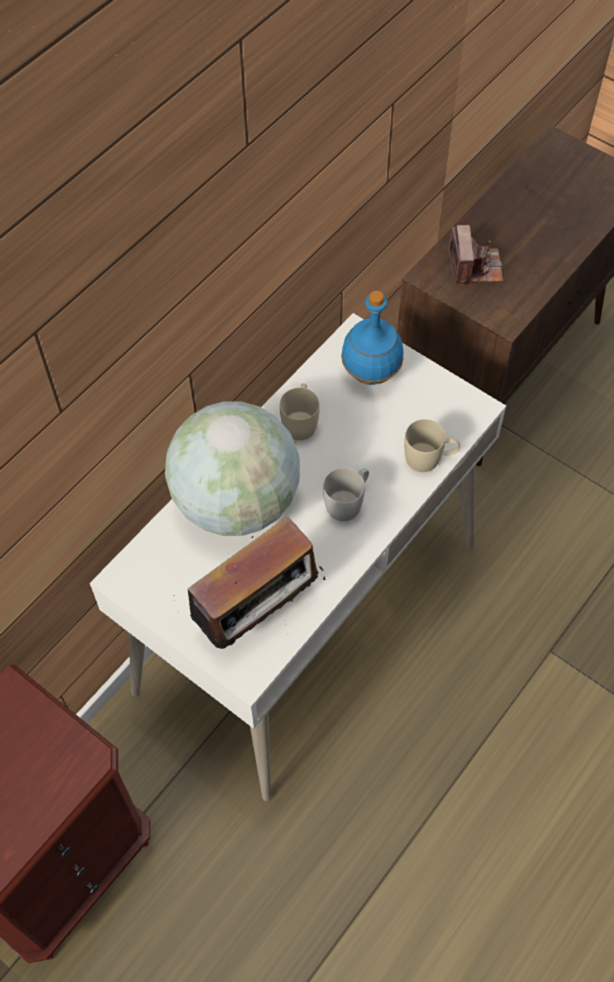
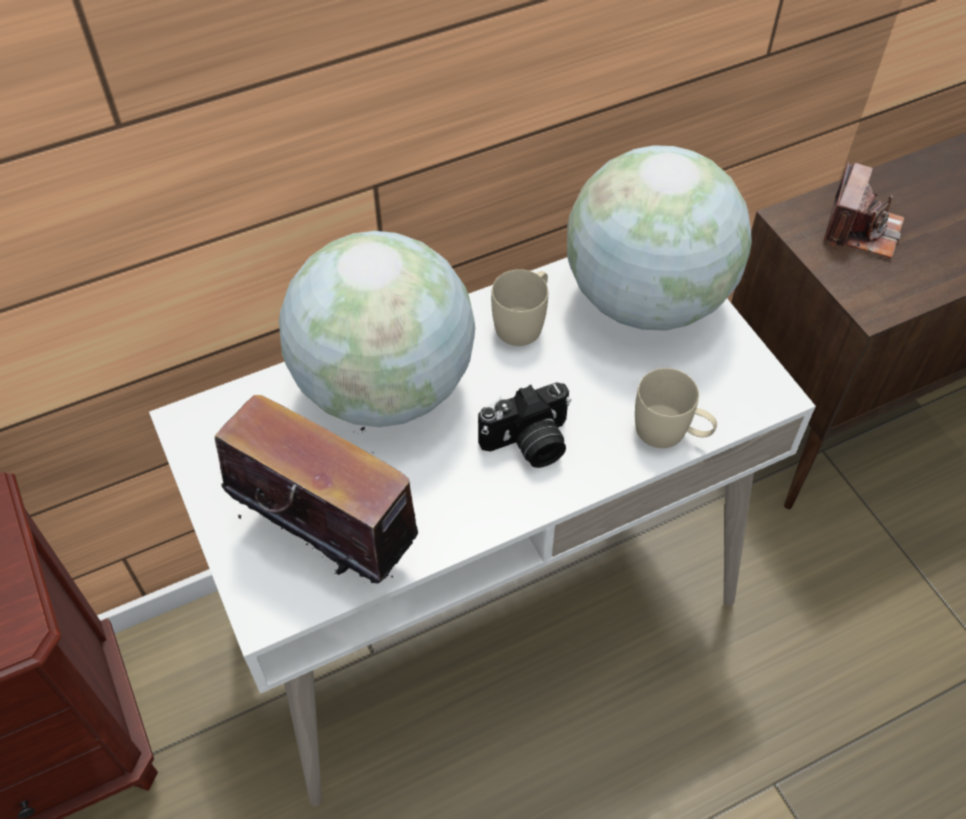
camera: 25 degrees right, 5 degrees down
radio [188,516,326,649] -> radio turned 135 degrees counterclockwise [215,395,418,583]
white mug [323,468,369,521] -> camera [478,382,571,468]
blue bottle [341,291,404,385] -> globe [567,145,752,331]

